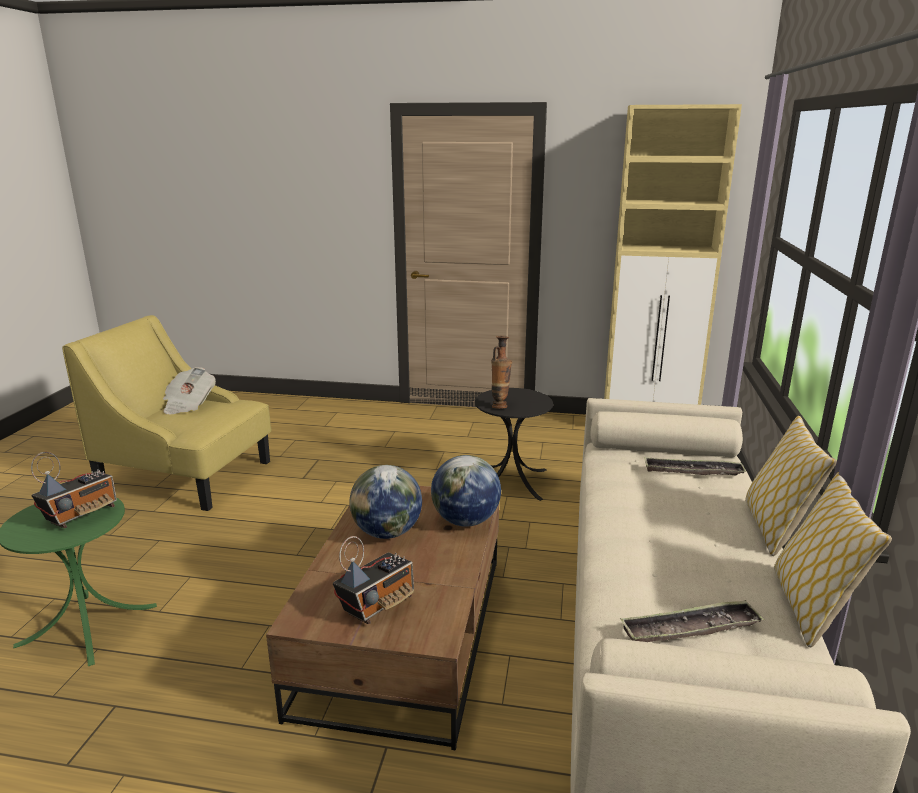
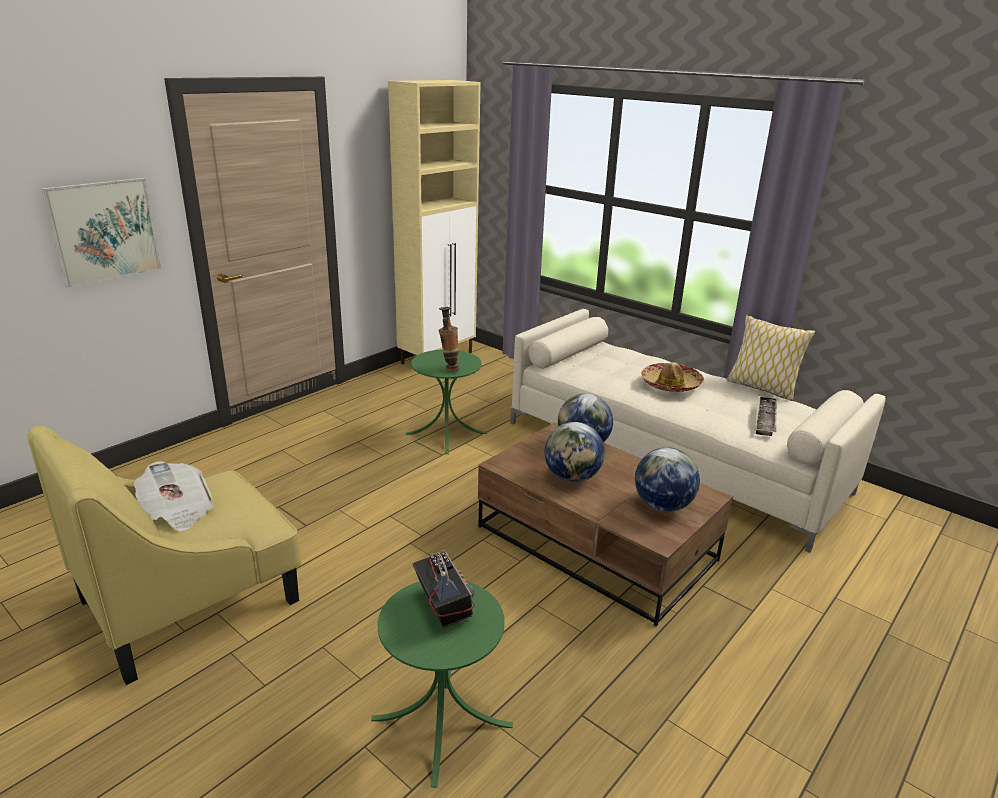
camera: 60 degrees left, 5 degrees up
radio [333,536,414,624] -> globe [635,447,700,512]
black side table [475,388,553,501] -> green side table [406,349,487,454]
tray [644,457,747,475] -> none
pillow [745,416,837,556] -> none
none -> picture [41,178,161,288]
none -> hat [641,362,704,392]

